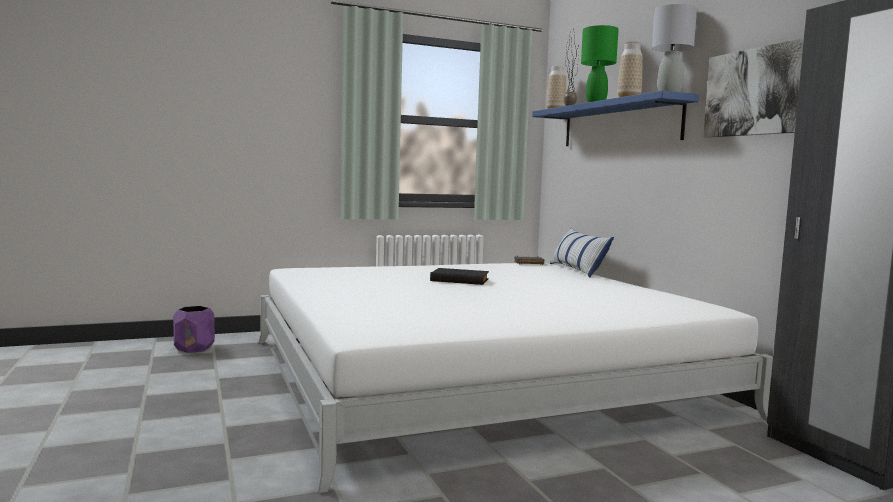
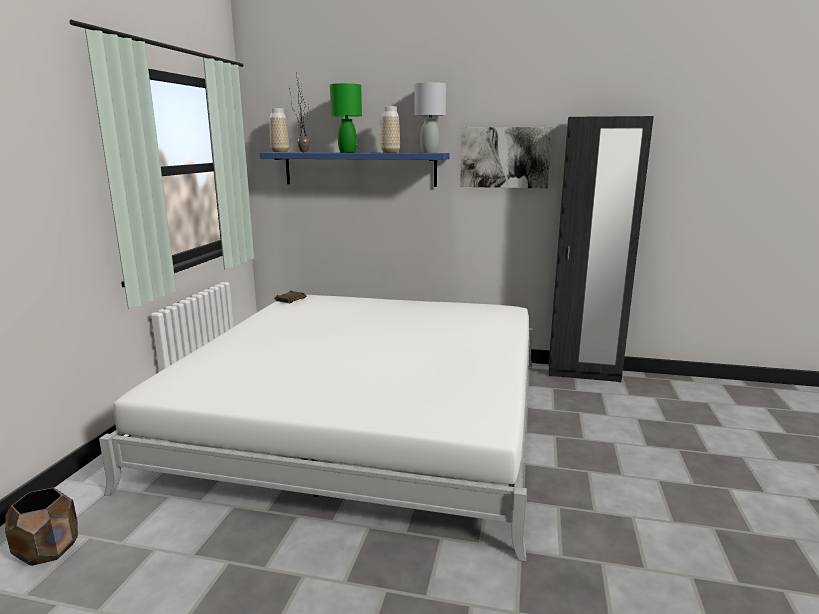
camera: 55 degrees left, 10 degrees up
purple planter [173,306,215,353] -> brown planter [5,488,78,566]
black book [430,268,489,285] -> none
pillow [550,228,614,277] -> none

